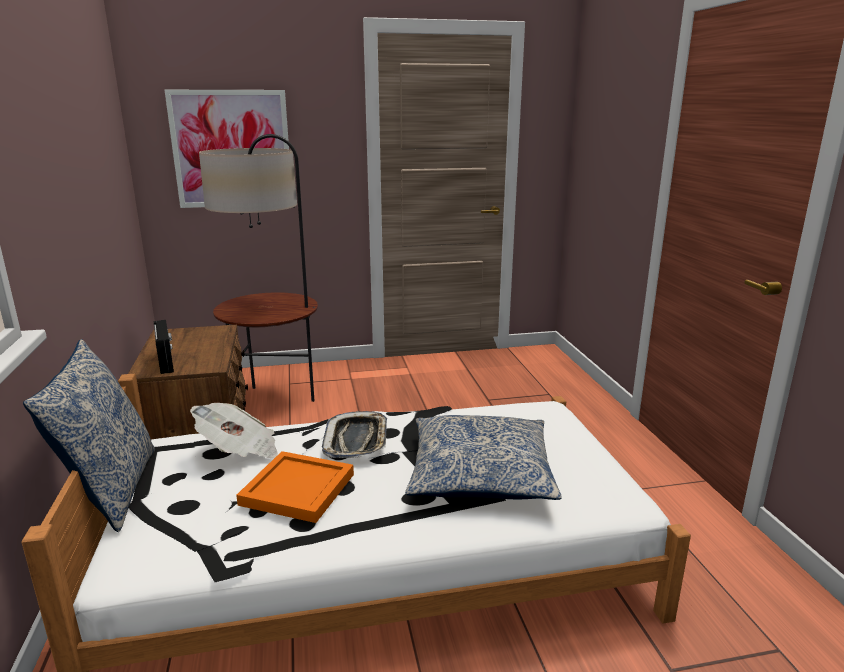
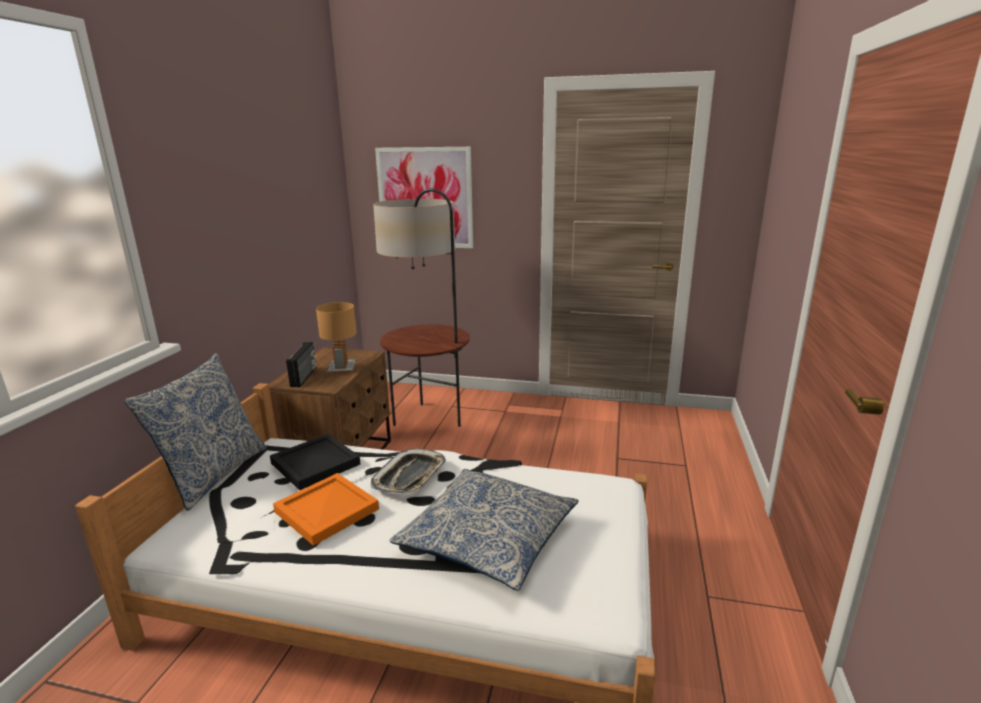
camera: 25 degrees right, 0 degrees up
newspaper [190,403,278,458] -> black tray [270,434,361,490]
none -> brown table lamp [316,302,357,375]

